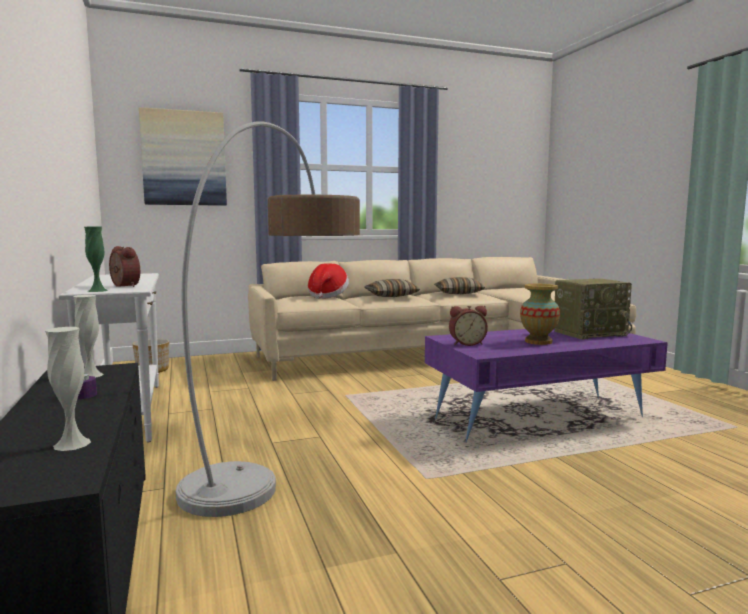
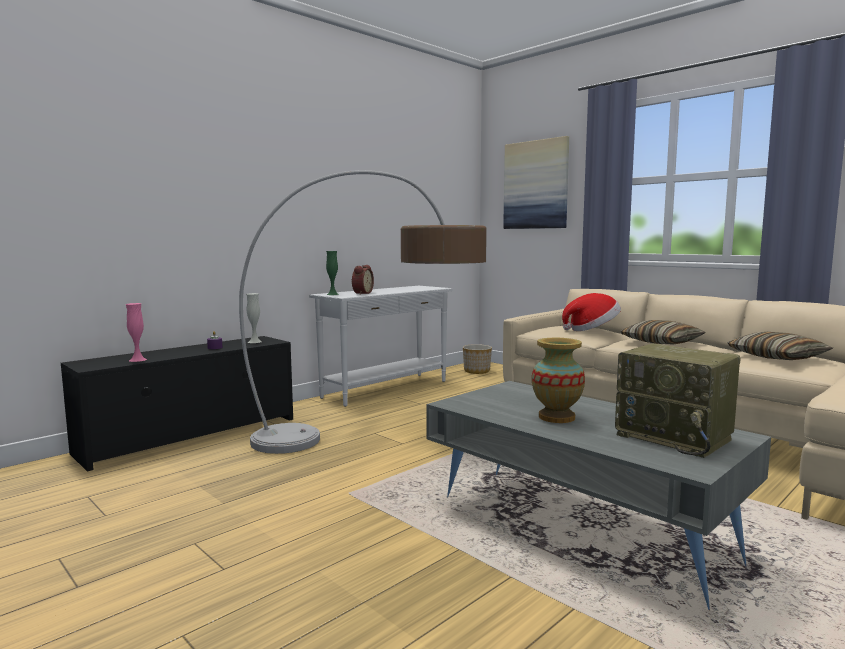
camera: 65 degrees right, 0 degrees up
white vase [45,327,91,451] -> pink vase [126,303,147,362]
purple coffee table [425,329,668,443] -> grey coffee table [427,381,771,611]
alarm clock [449,306,488,346] -> none

